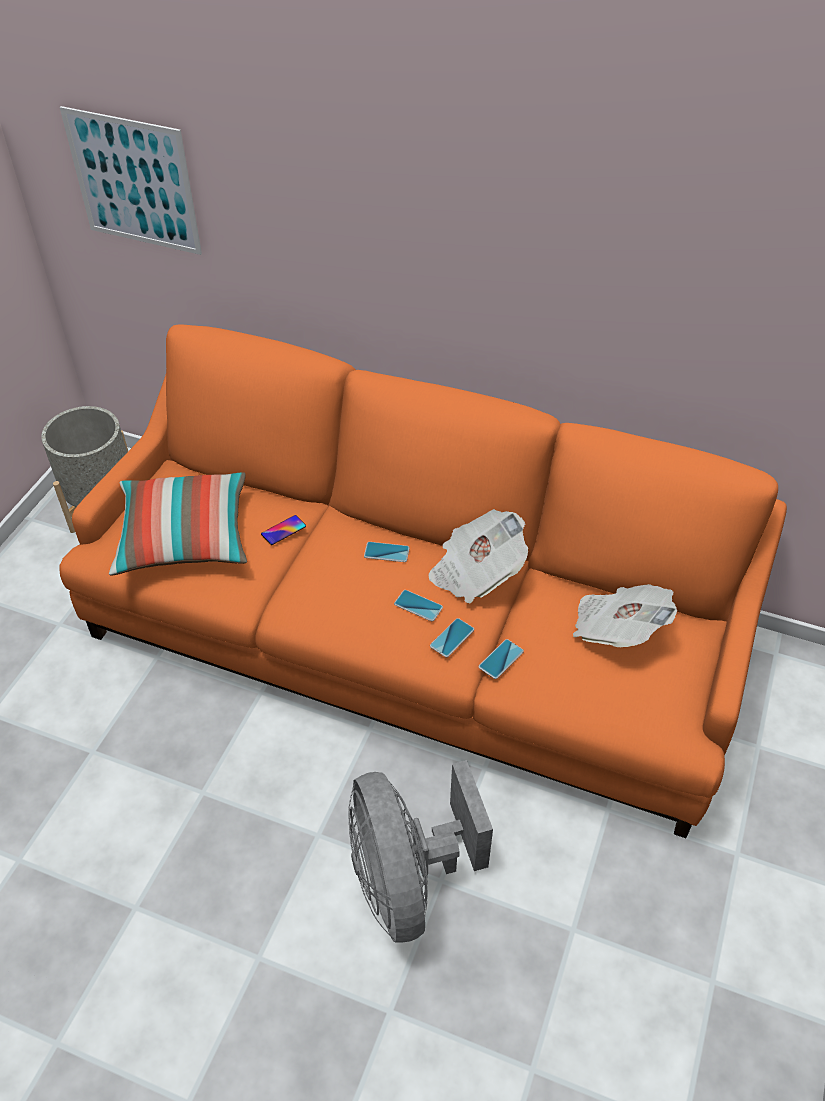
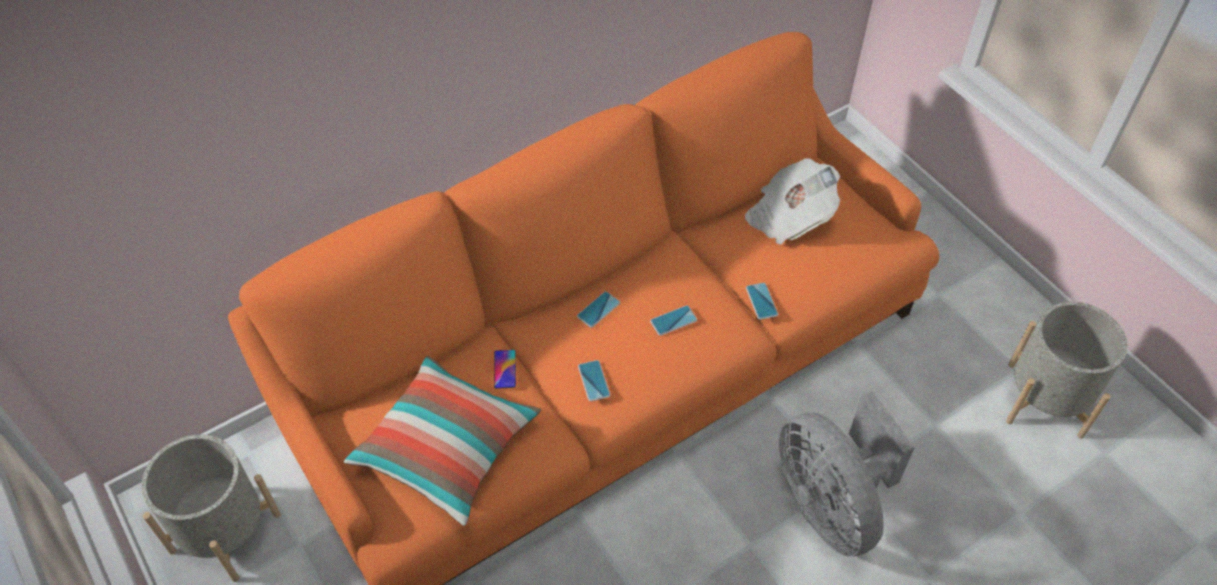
camera: 55 degrees left, 5 degrees up
picture [60,106,202,255] -> none
grey fan [348,760,493,942] -> grey fan turned 45 degrees clockwise [779,391,915,557]
newspaper [428,509,528,604] -> none
phone [430,618,474,657] -> phone moved to [578,360,610,402]
none -> grey planter [1006,301,1127,439]

